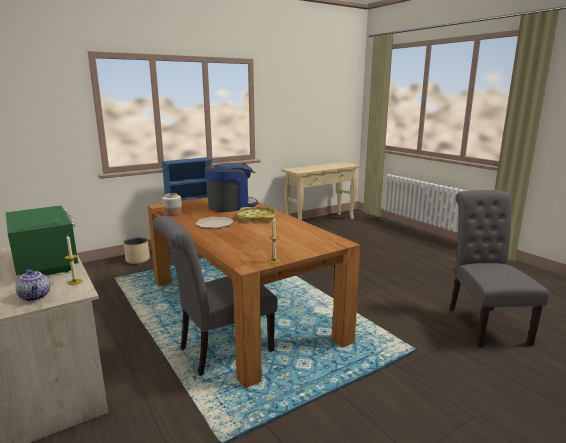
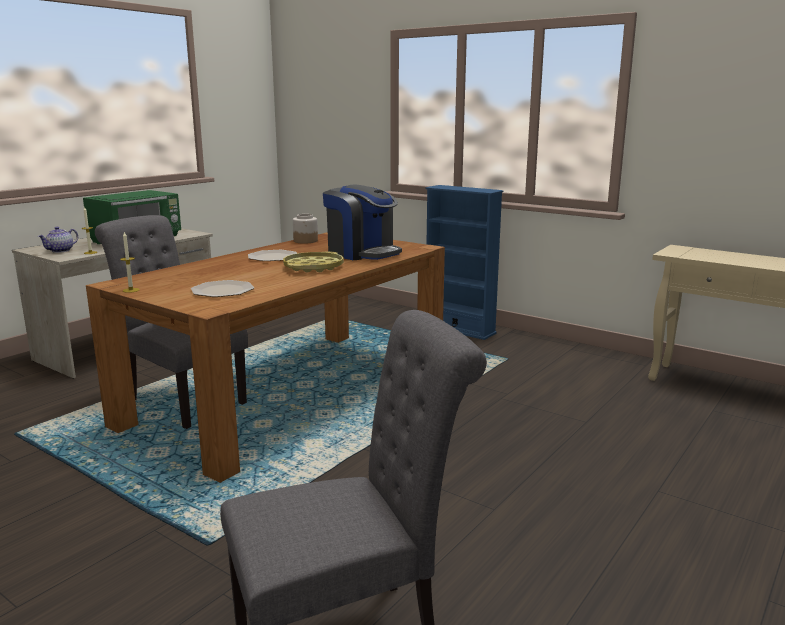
camera: 70 degrees right, 0 degrees up
beige planter [124,237,150,264] -> none
none -> plate [191,280,254,297]

